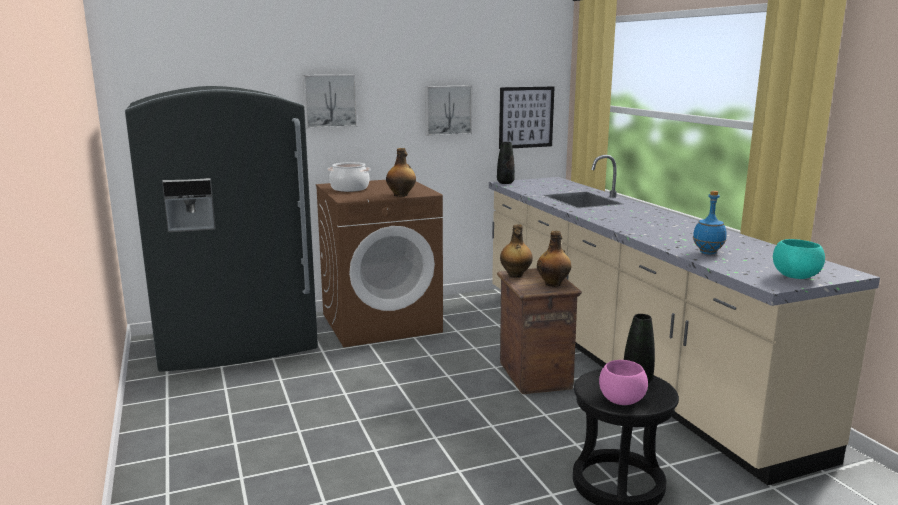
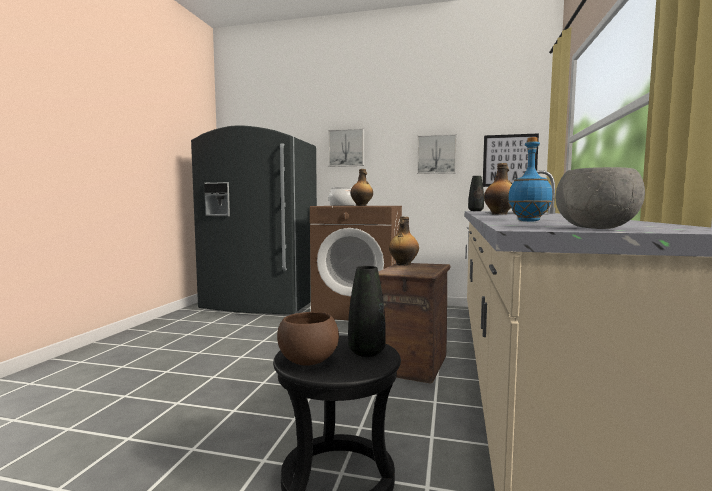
camera: 35 degrees right, 10 degrees down
bottle [537,231,572,287] -> bottle moved to [484,163,512,215]
pink bowl [599,360,648,405] -> brown bowl [277,312,339,366]
turquoise bowl [773,239,825,279] -> grey bowl [556,167,645,229]

